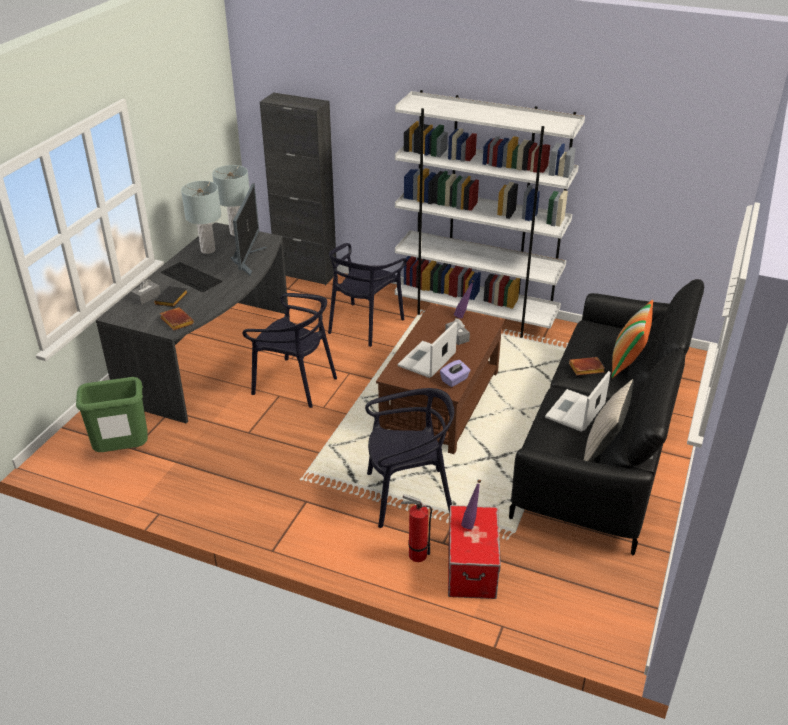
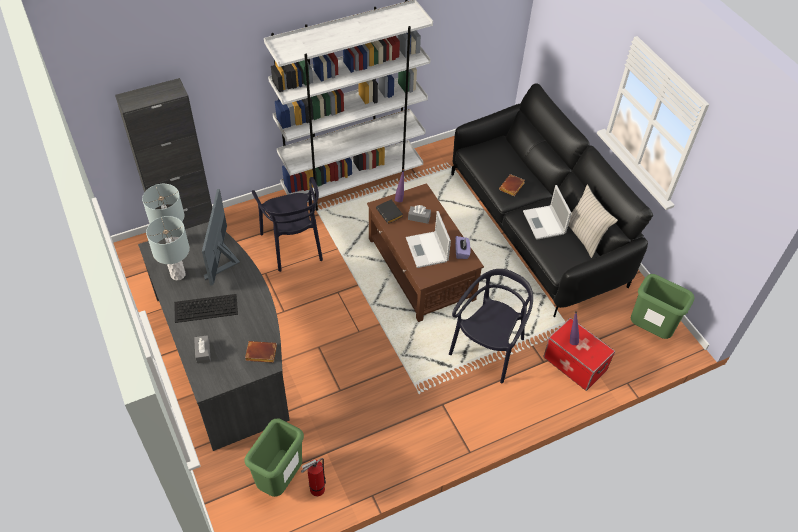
camera: 50 degrees left, 15 degrees up
black book [154,286,188,307] -> black book moved to [376,200,403,224]
monitor [230,184,267,275] -> monitor turned 135 degrees counterclockwise [202,189,240,285]
black chair [243,293,337,408] -> none
fire extinguisher [401,494,432,562] -> fire extinguisher moved to [301,458,326,496]
pillow [612,300,653,378] -> none
none -> green trash can [631,274,695,339]

